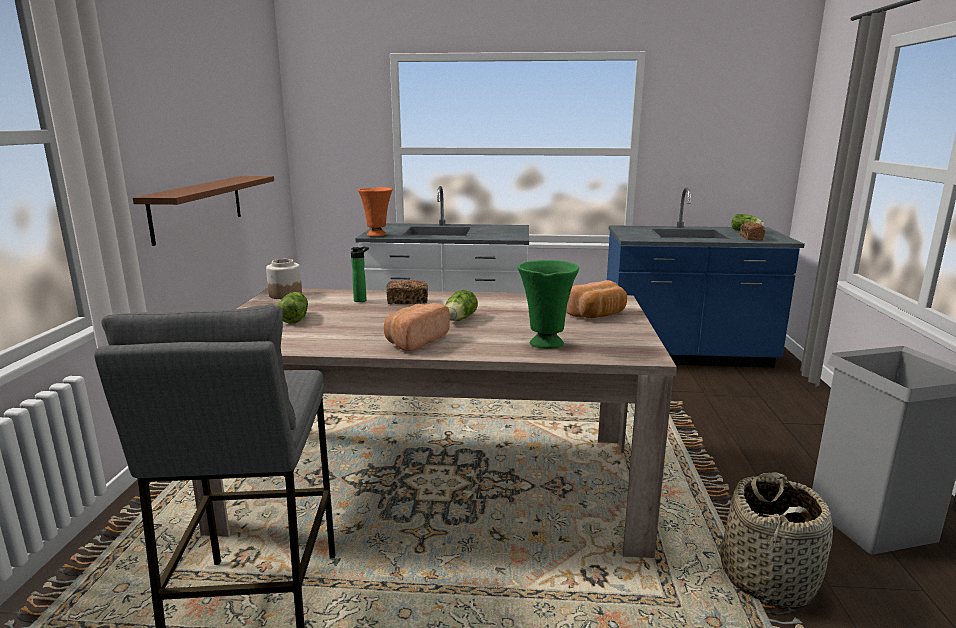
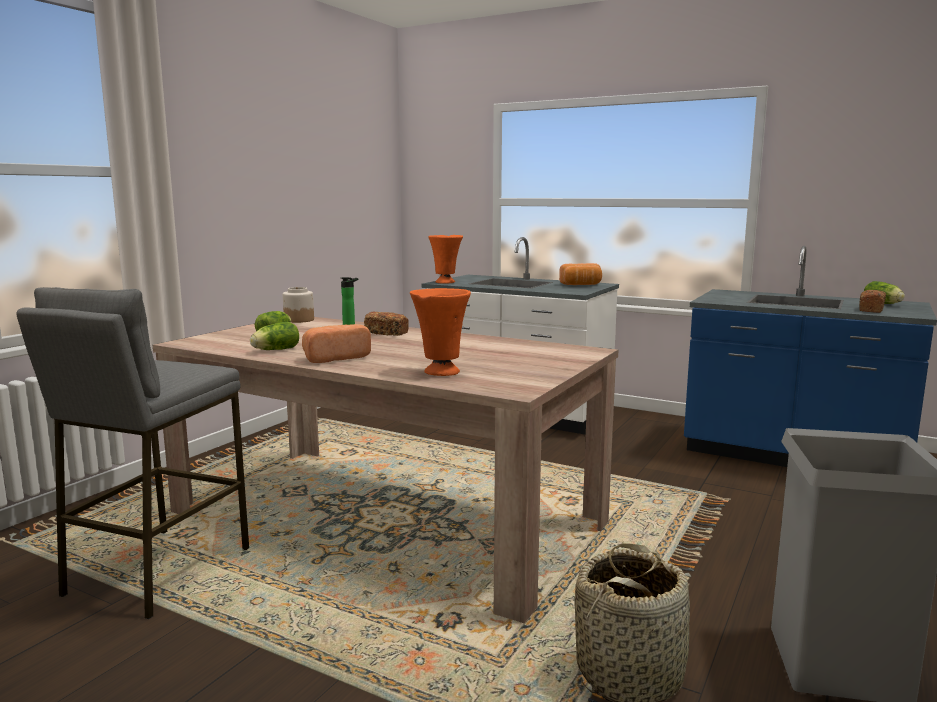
camera: 25 degrees right, 5 degrees down
brown shelf [133,176,274,246] -> none
lettuce [445,290,478,321] -> lettuce moved to [250,322,299,350]
green vase [517,260,579,349] -> orange vase [410,288,471,376]
bread [566,280,627,318] -> bread moved to [559,263,602,285]

